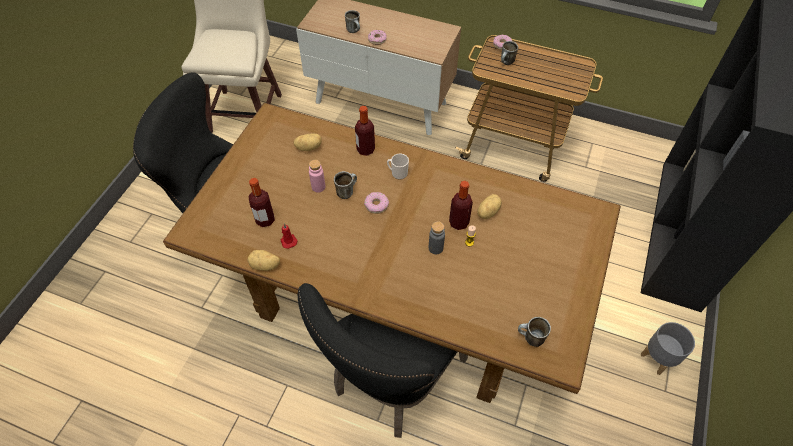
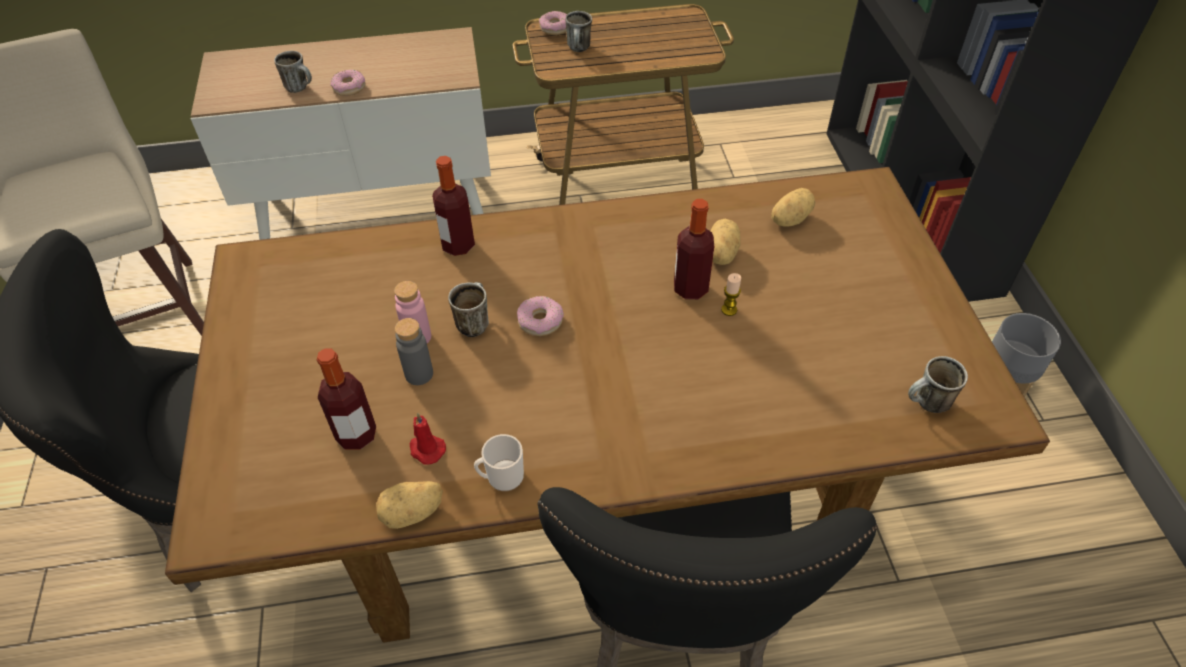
camera: 30 degrees left, 5 degrees down
potato [293,134,322,151] -> potato moved to [771,188,815,226]
mug [387,154,409,179] -> mug moved to [474,434,524,491]
grey bottle [429,221,445,254] -> grey bottle moved to [395,318,433,385]

